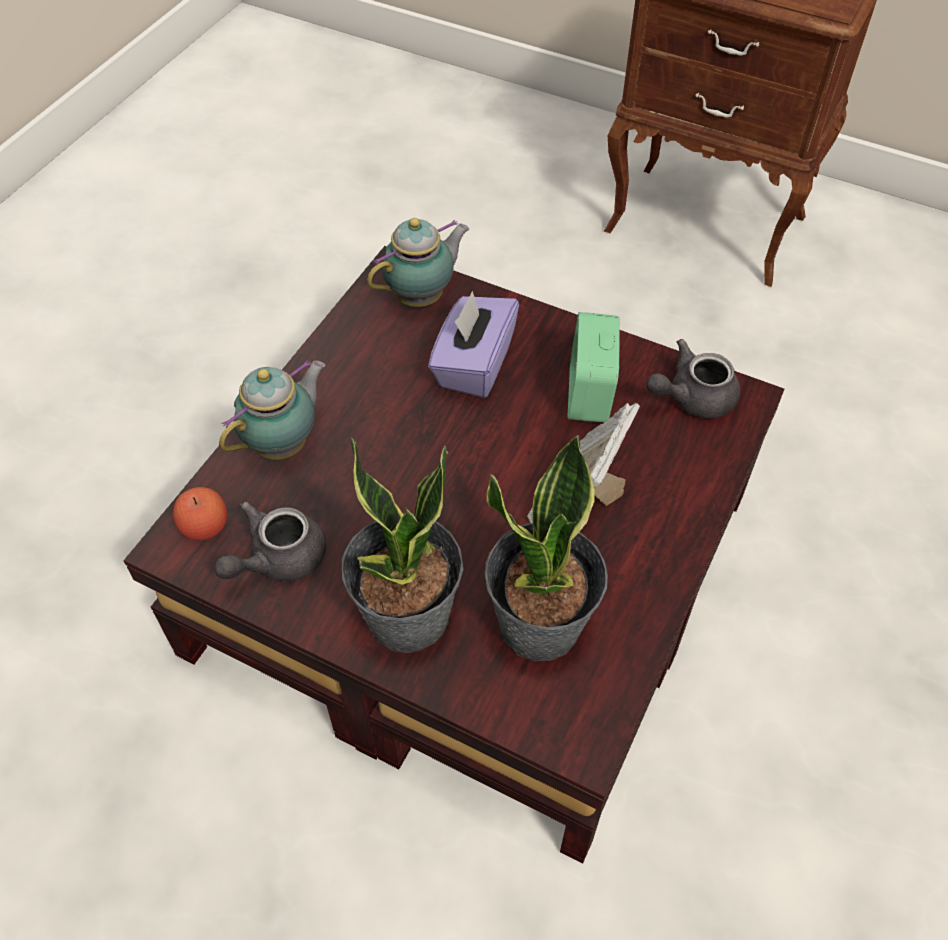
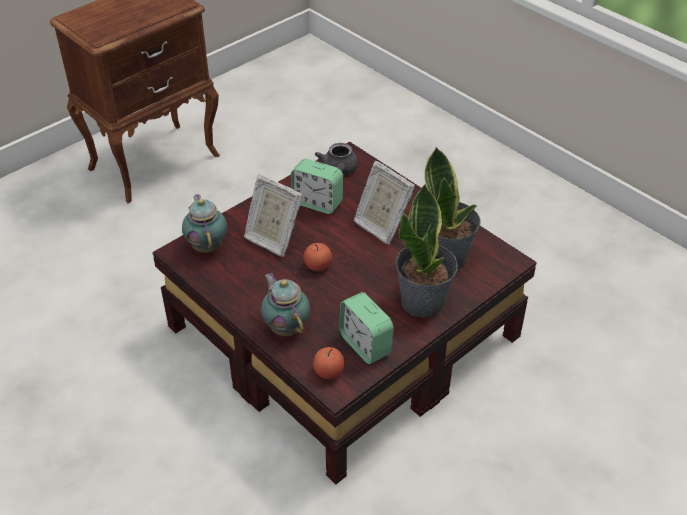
camera: 70 degrees left, 10 degrees down
grey teapot [214,501,326,581] -> alarm clock [339,292,394,364]
purple tissue box [428,291,519,398] -> picture frame [244,174,302,257]
none -> apple [304,243,332,271]

